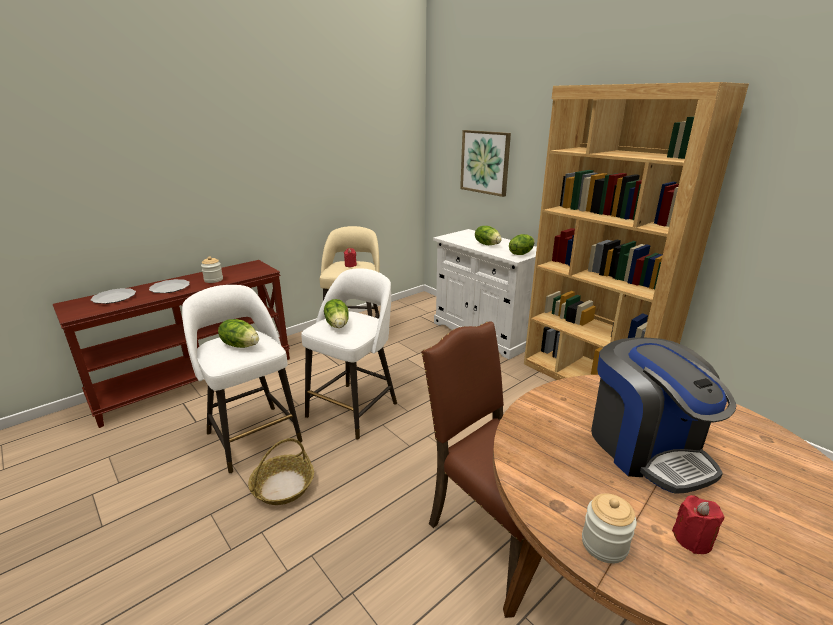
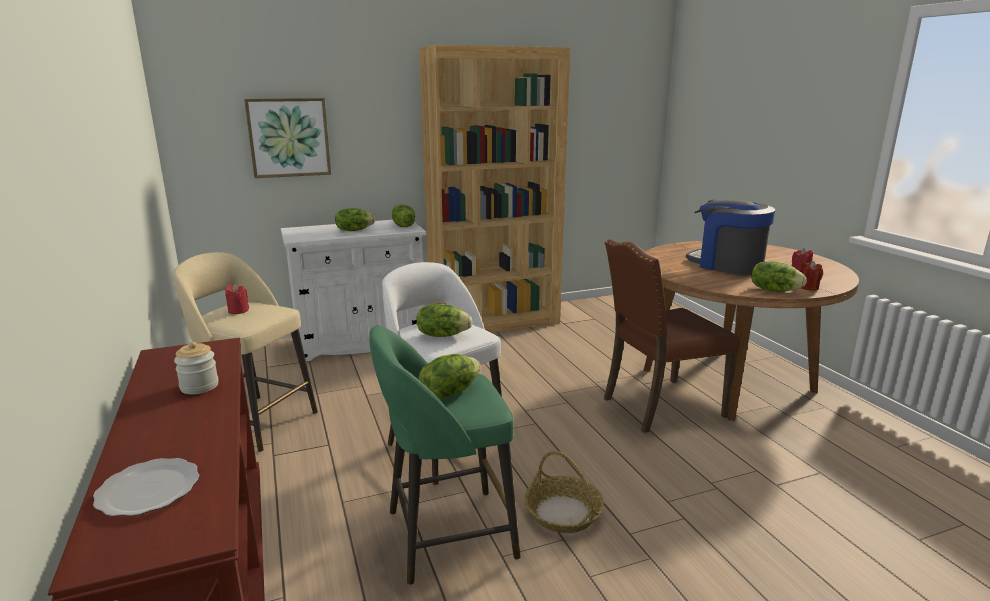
camera: 70 degrees left, 5 degrees down
plate [149,279,190,293] -> none
white stool [182,285,303,473] -> green stool [370,326,520,585]
jar [582,493,637,564] -> red candle [800,261,823,291]
coffee machine [591,338,737,494] -> coffee machine turned 135 degrees counterclockwise [686,199,775,275]
none -> lettuce [751,261,807,292]

